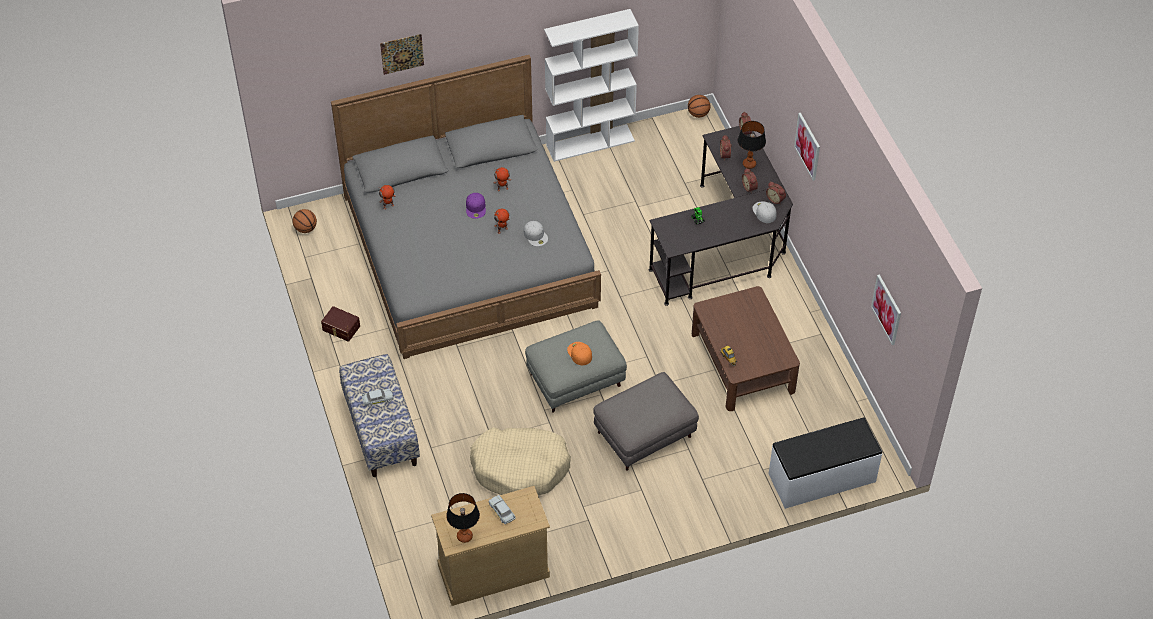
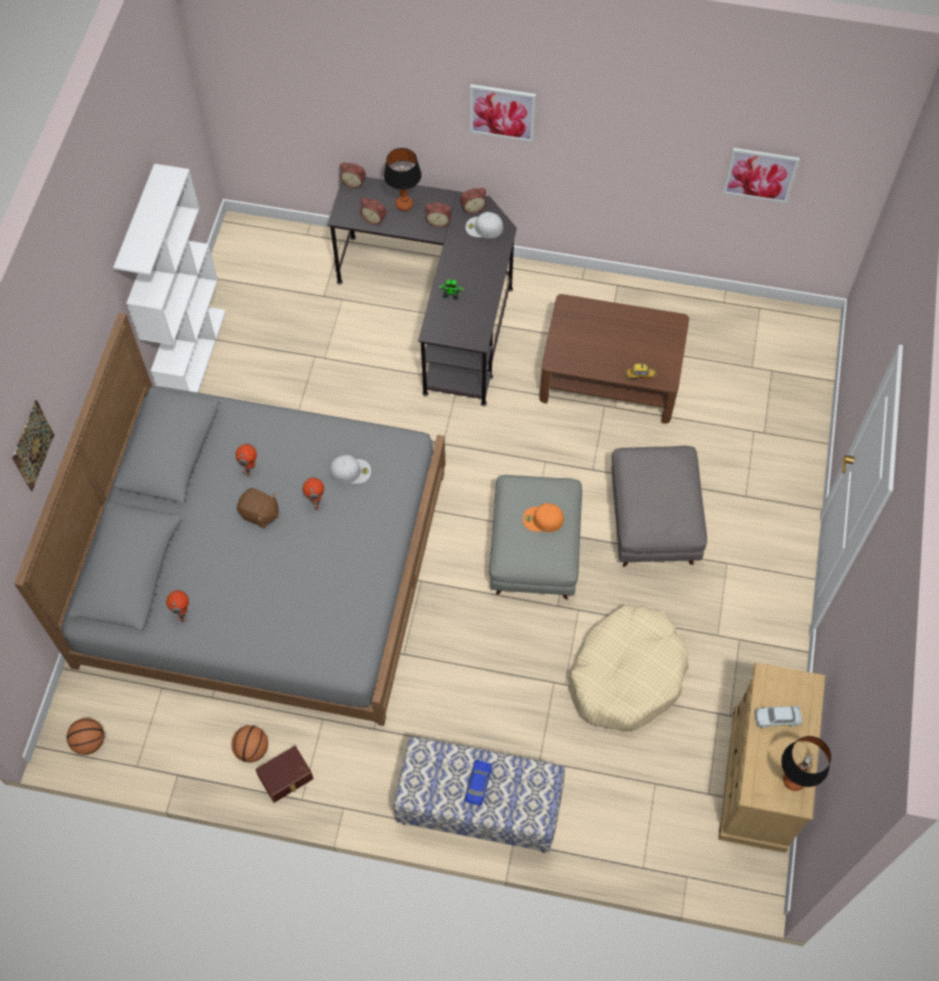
camera: 60 degrees left, 10 degrees up
white toy car [362,389,394,407] -> blue toy car [464,760,492,806]
purple cap [466,193,486,219] -> brown plush toy [237,488,279,528]
basketball [688,95,710,118] -> basketball moved to [231,725,268,762]
white bench [769,418,882,509] -> none

